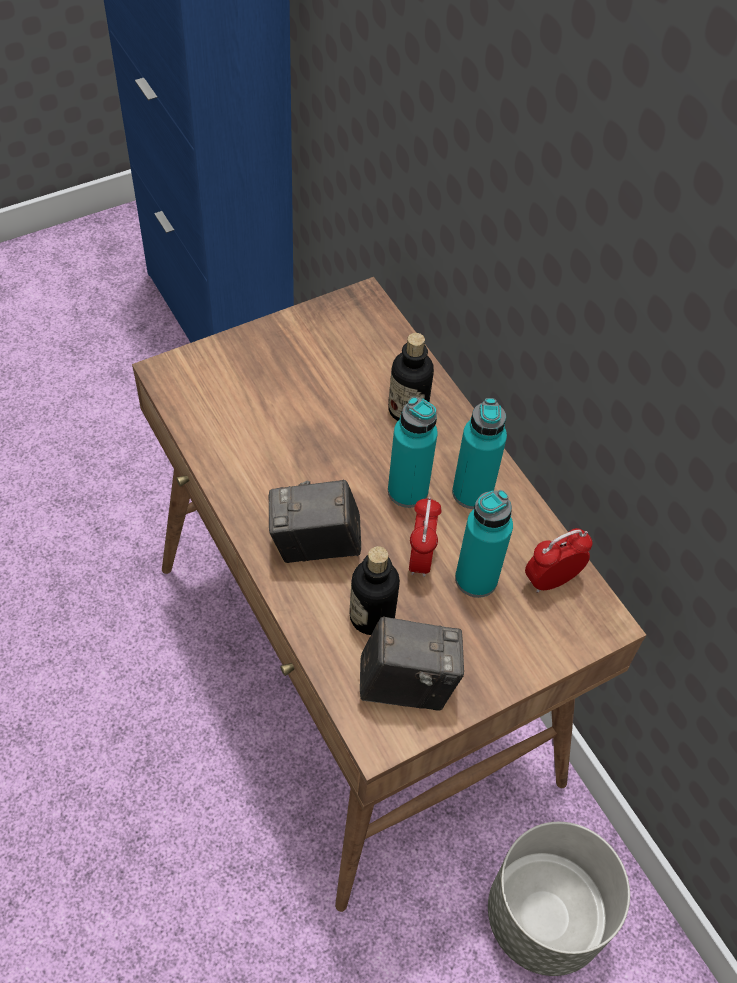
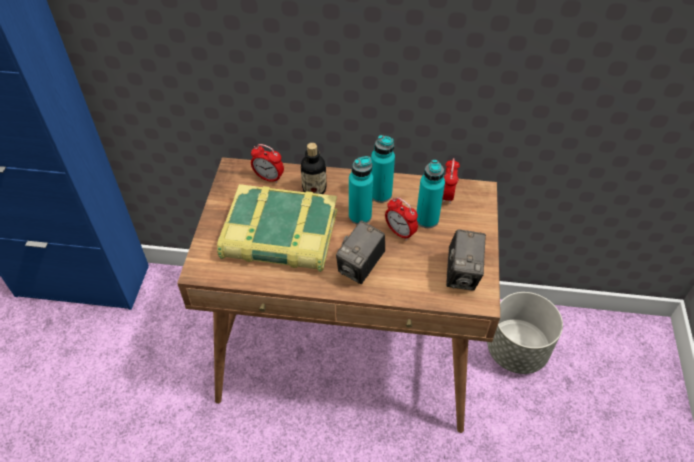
camera: 50 degrees left, 5 degrees down
bottle [349,546,400,635] -> none
camera [360,616,464,711] -> camera turned 150 degrees clockwise [446,229,486,291]
none -> book [217,184,337,272]
none -> alarm clock [251,144,284,183]

